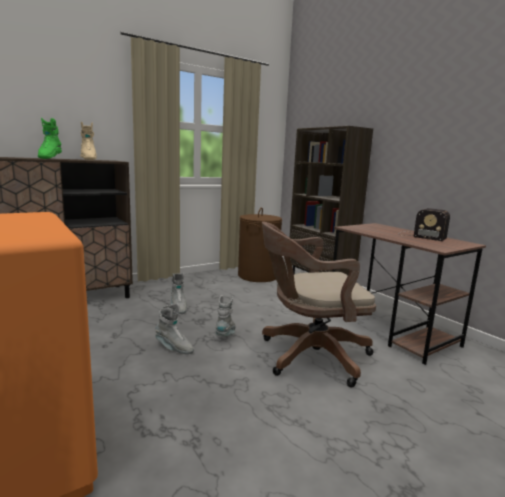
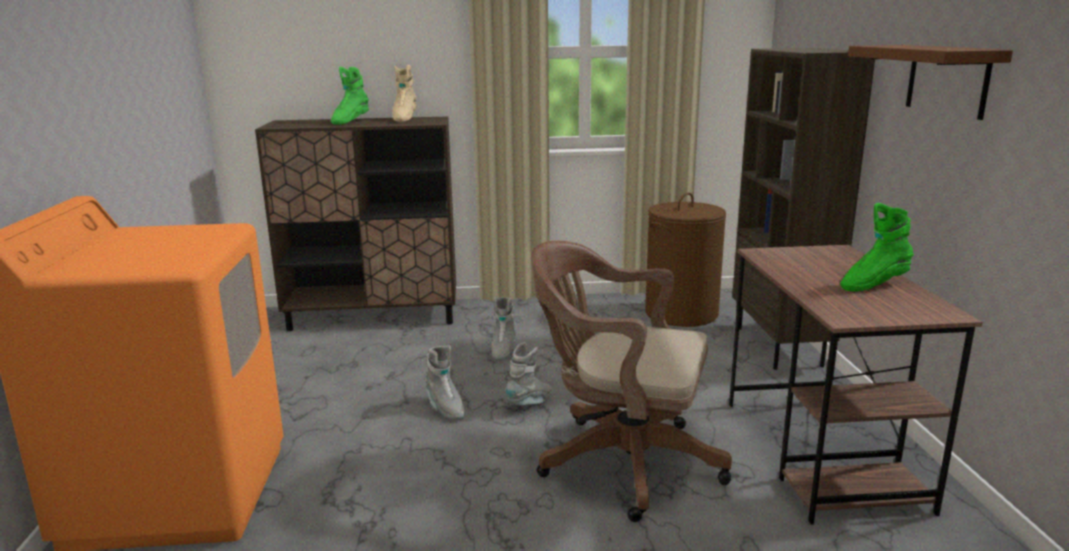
camera: 30 degrees right, 5 degrees up
radio [398,208,450,241] -> green boot [840,203,914,292]
none -> brown shelf [848,45,1013,120]

